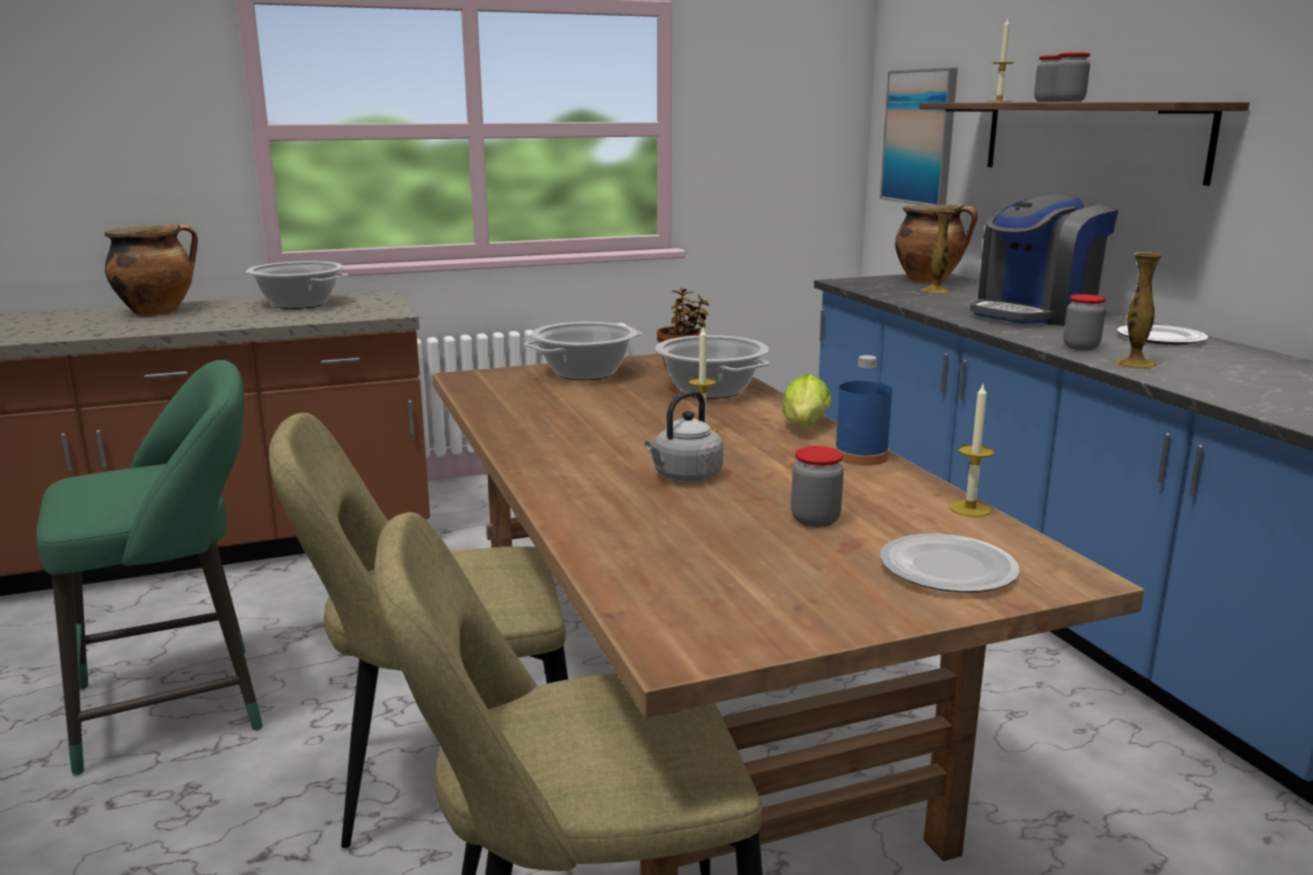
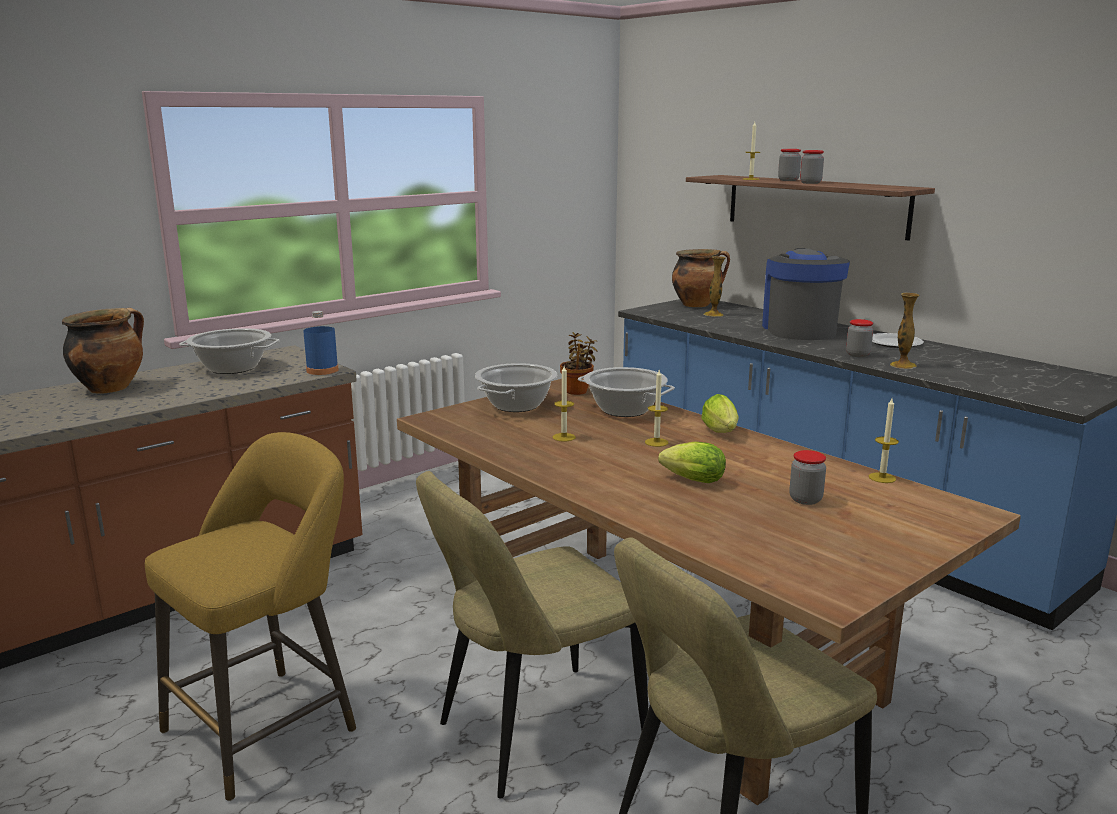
camera: 20 degrees left, 0 degrees up
green stool [36,360,263,776] -> yellow stool [145,432,356,801]
grey kettle [645,390,723,481] -> lettuce [658,442,726,483]
blue bottle [835,355,892,466] -> blue bottle moved to [303,311,339,375]
picture [880,68,958,205] -> none
plate [880,534,1020,592] -> none
coffee machine [970,195,1118,326] -> coffee machine turned 150 degrees clockwise [762,248,850,340]
none -> candle [553,366,576,442]

